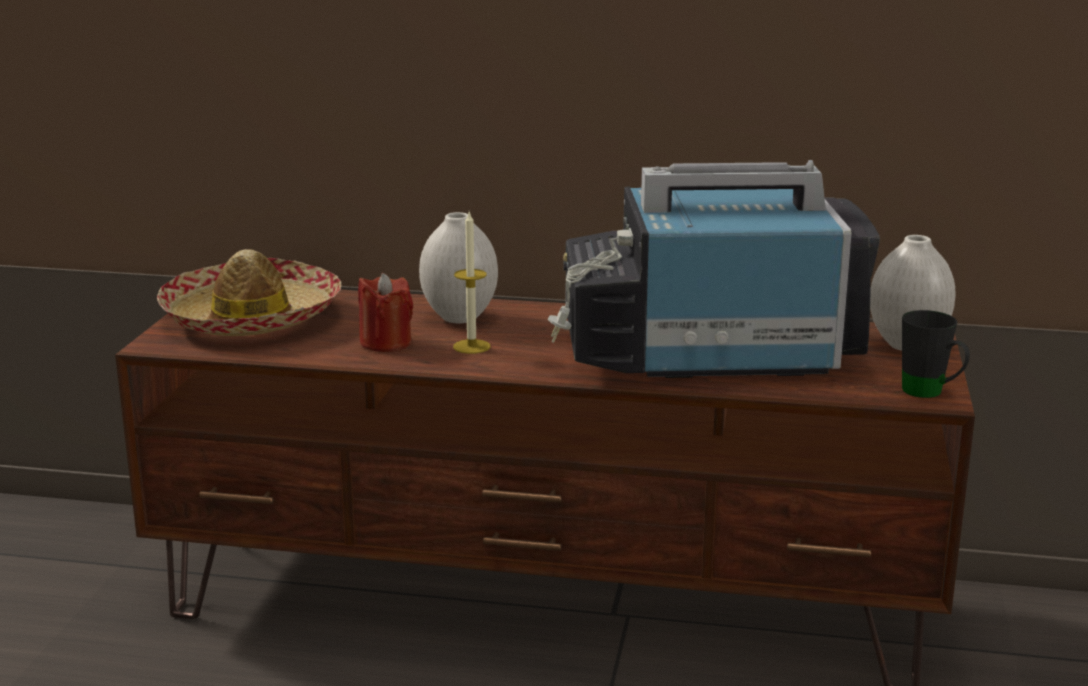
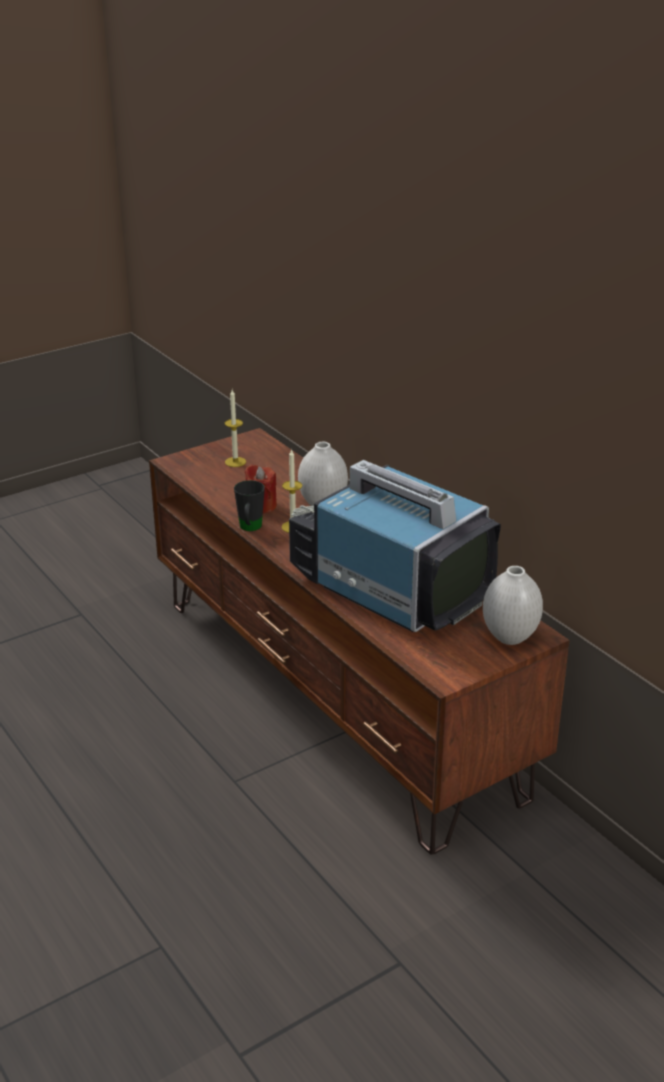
camera: 45 degrees right, 10 degrees up
hat [157,249,341,336] -> candle [225,390,246,467]
black mug [902,310,970,398] -> black mug moved to [234,480,265,531]

